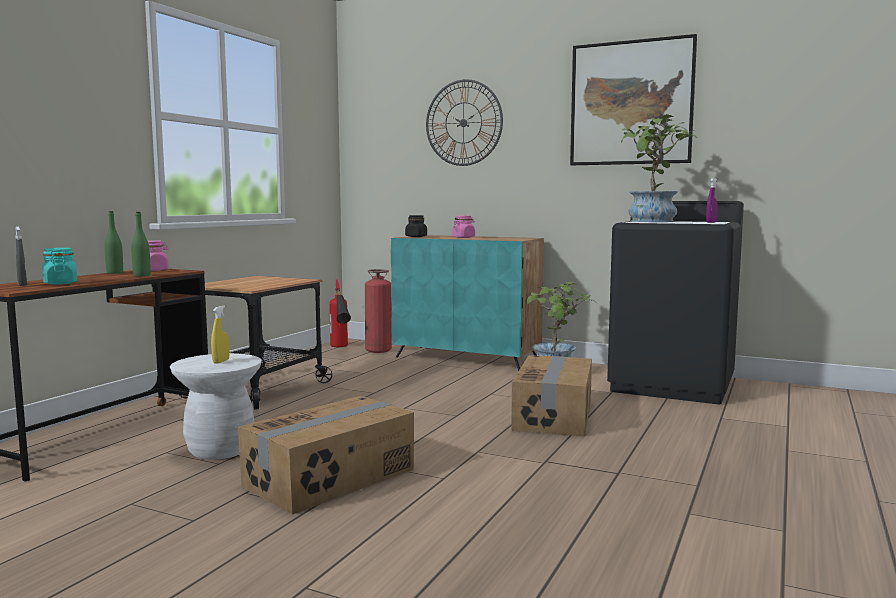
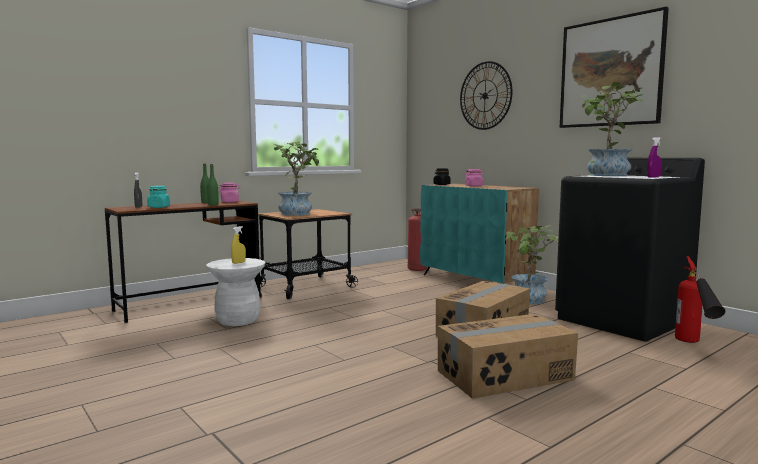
camera: 25 degrees right, 0 degrees up
cardboard box [238,396,414,515] -> cardboard box moved to [438,314,578,399]
fire extinguisher [329,280,351,347] -> fire extinguisher moved to [675,256,725,343]
none -> potted plant [273,141,319,216]

